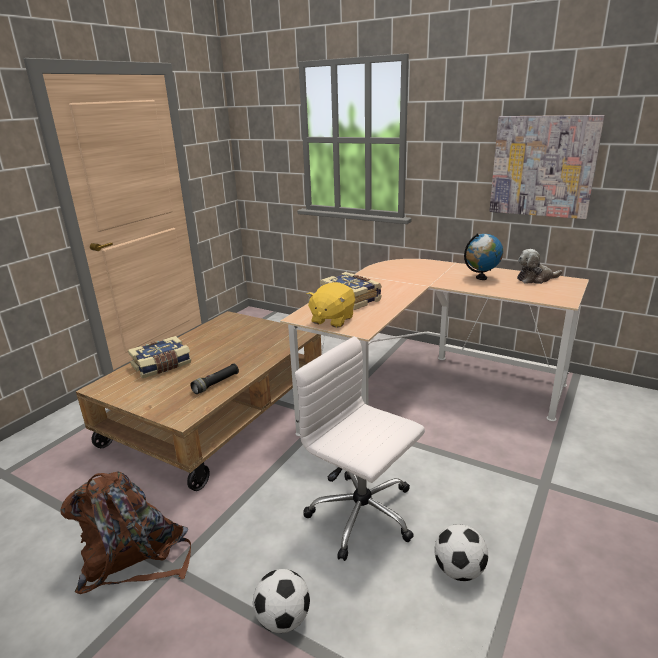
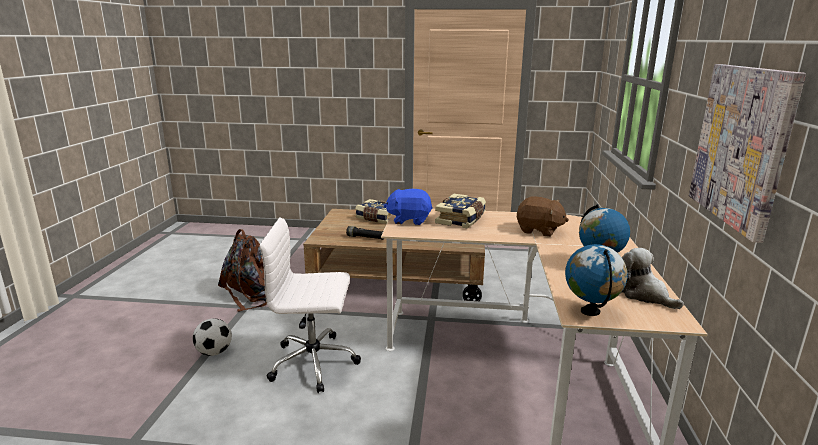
camera: 65 degrees right, 5 degrees down
white office chair [295,336,425,561] -> white office chair turned 105 degrees counterclockwise [260,217,361,393]
yellow plush toy [306,282,355,328] -> blue plush toy [384,189,433,225]
football [434,524,488,581] -> none
none -> brown plush toy [517,197,569,237]
none -> globe [565,244,627,316]

